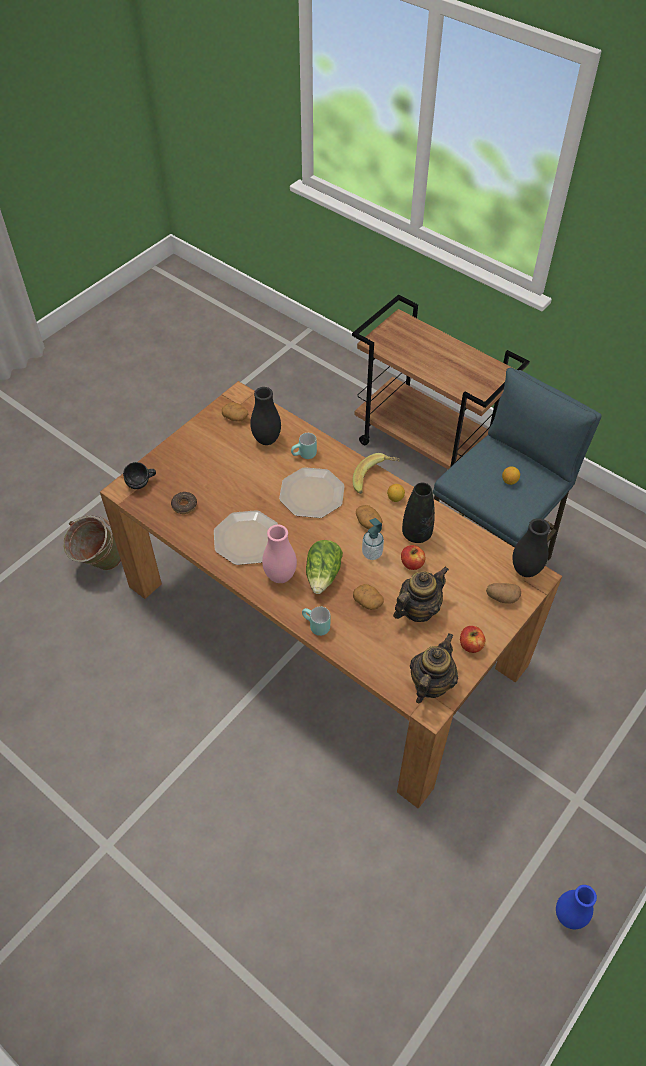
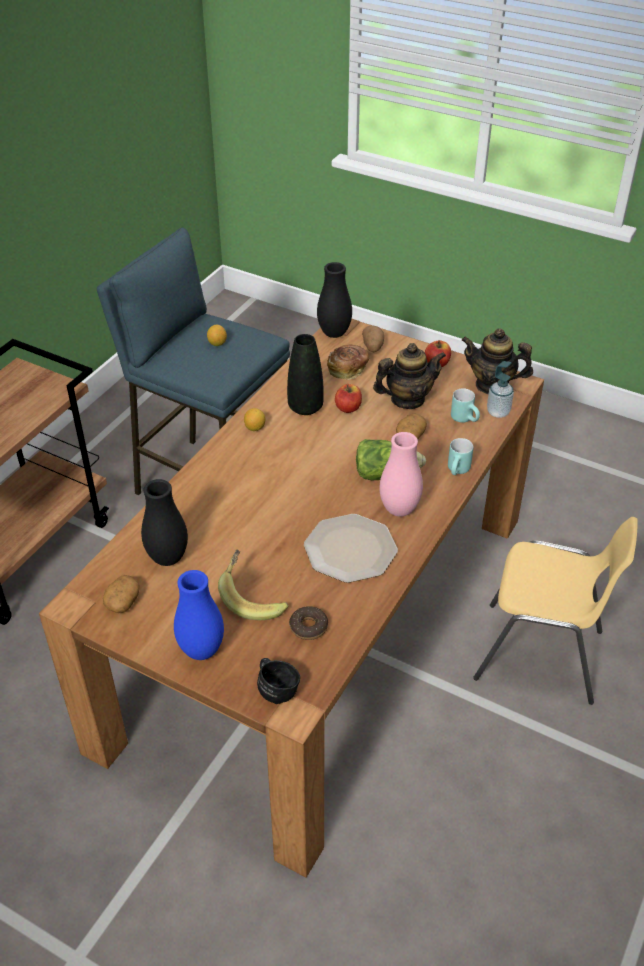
camera: 100 degrees left, 10 degrees down
green bucket [63,515,121,570] -> none
plate [279,467,345,518] -> none
turquoise mug [291,433,317,459] -> turquoise mug moved to [451,388,480,423]
banana [353,453,400,494] -> banana moved to [218,550,289,620]
potato [356,505,383,529] -> none
soap dispenser [362,518,384,560] -> soap dispenser moved to [487,361,514,418]
teapot [393,567,449,622] -> teapot turned 120 degrees clockwise [373,343,446,409]
blue vase [556,885,597,929] -> blue vase moved to [174,570,224,660]
none -> bread [327,345,369,380]
none -> yellow chair [473,517,637,705]

